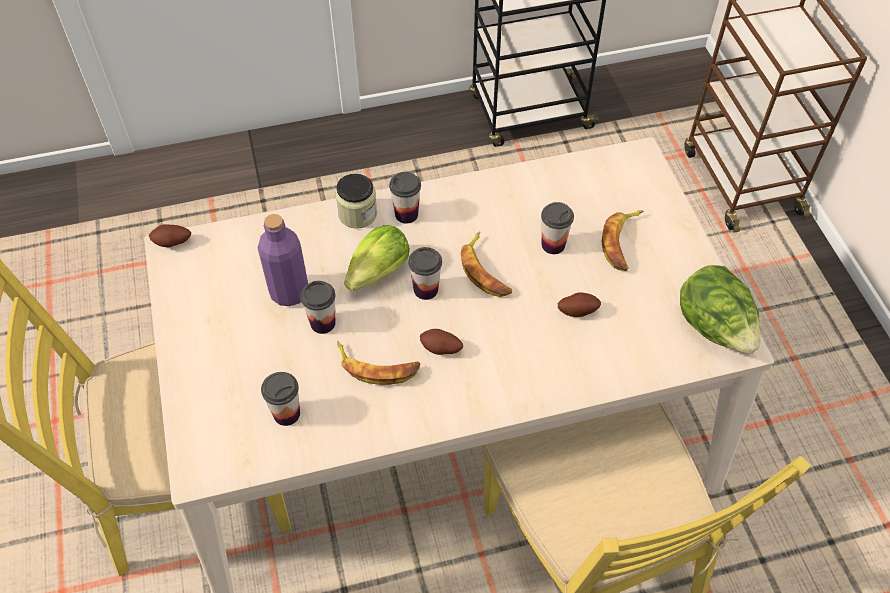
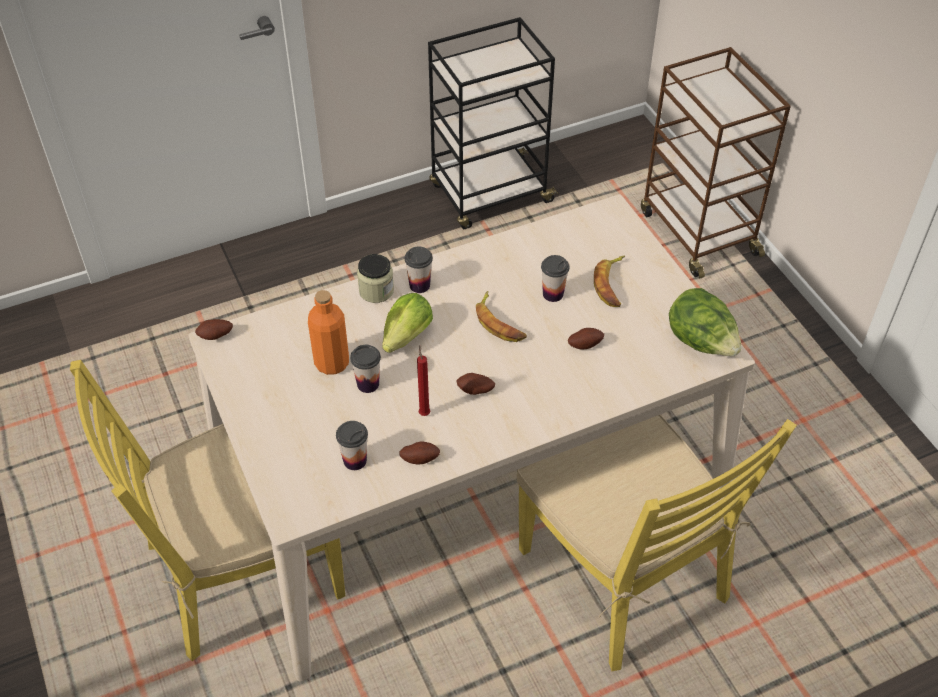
camera: 10 degrees left, 5 degrees down
purple bottle [258,214,308,306] -> orange bottle [308,290,349,375]
banana [337,341,420,385] -> red candle [417,345,430,416]
cup [408,247,442,300] -> none
none -> potato [399,441,440,464]

